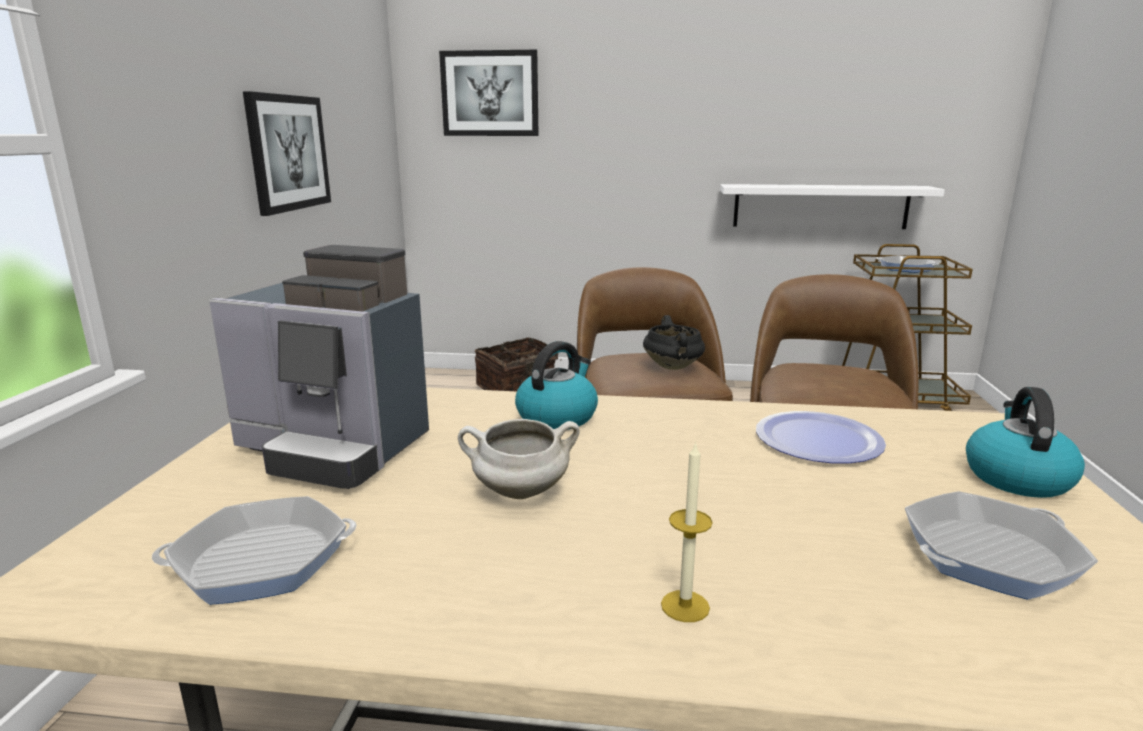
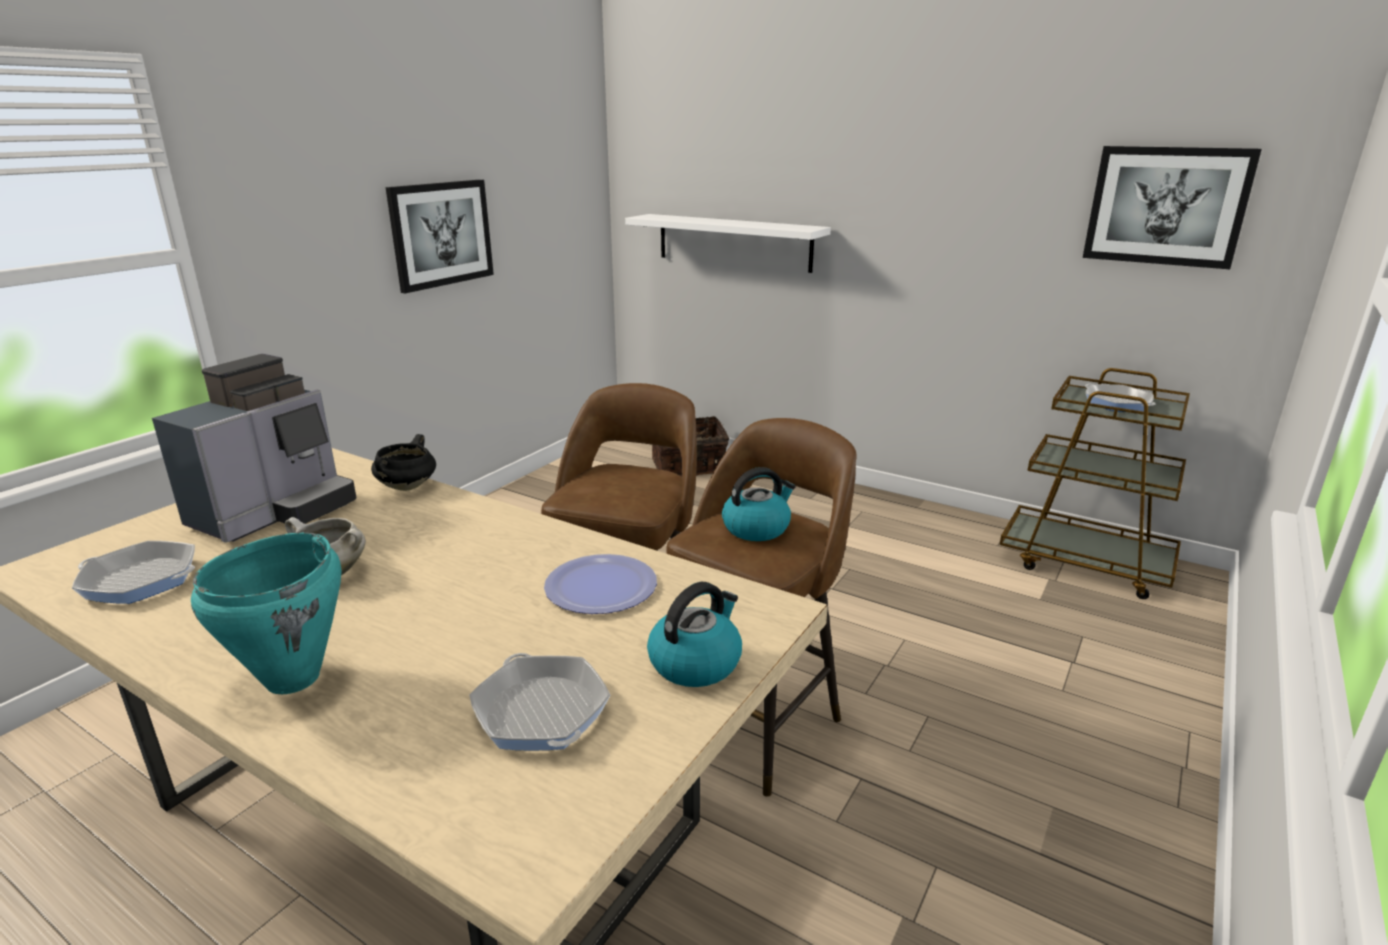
camera: 25 degrees right, 5 degrees up
coffee machine [209,245,429,489] -> coffee machine turned 105 degrees counterclockwise [152,354,356,543]
picture [439,50,539,136] -> picture moved to [1083,146,1262,269]
kettle [515,341,598,429] -> kettle moved to [722,467,795,541]
black cooking pot [643,315,705,370] -> black cooking pot moved to [371,434,436,491]
candle [661,441,713,622] -> turquoise cooking pot [191,532,341,694]
white shelf [720,184,945,229] -> white shelf moved to [625,214,831,273]
frying pan [905,491,1098,600] -> frying pan turned 120 degrees counterclockwise [469,653,610,751]

